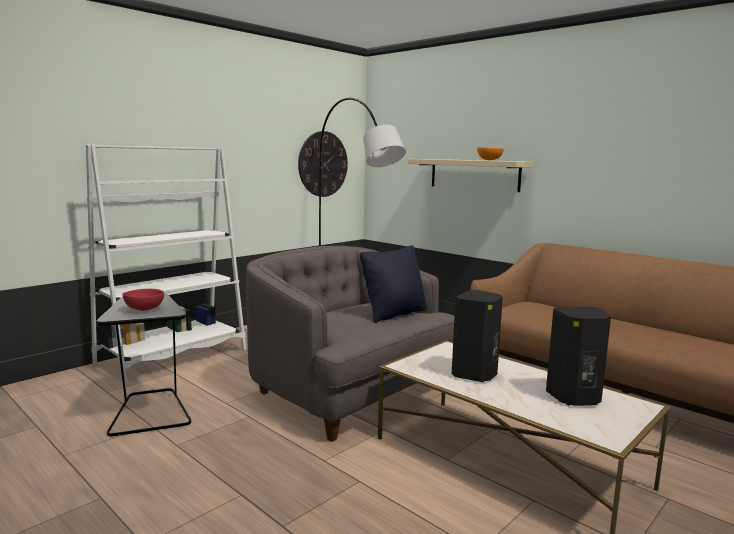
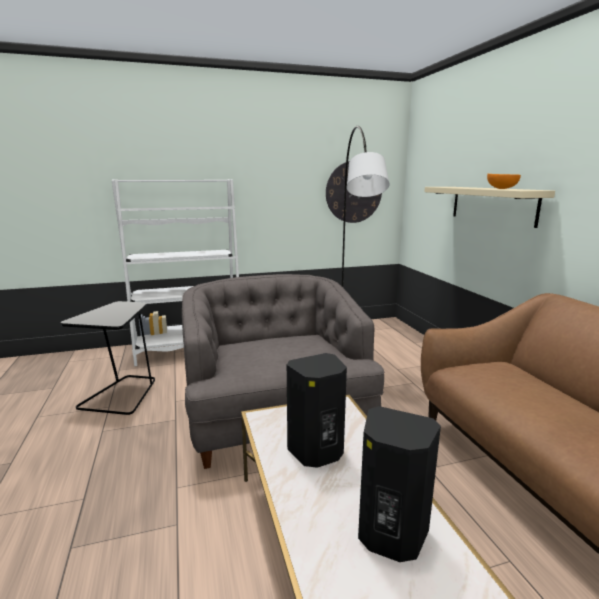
camera: 30 degrees right, 5 degrees up
red bowl [123,289,164,311] -> none
black pillow [360,245,427,323] -> none

